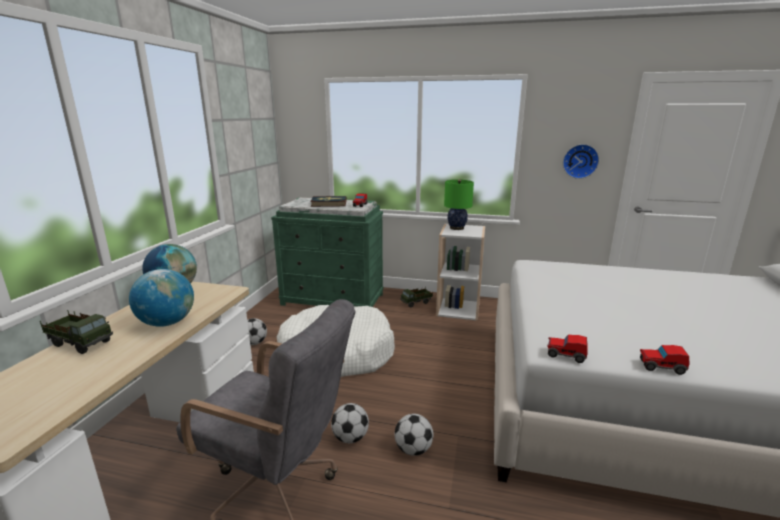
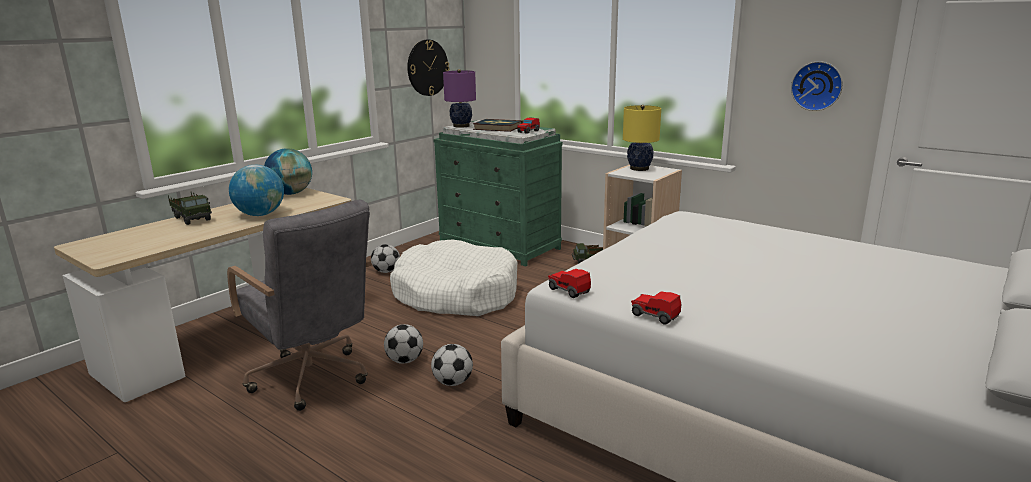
camera: 25 degrees right, 0 degrees up
green table lamp [444,179,474,230] -> yellow table lamp [623,105,661,171]
none -> wall clock [407,40,450,96]
none -> purple table lamp [443,69,476,128]

